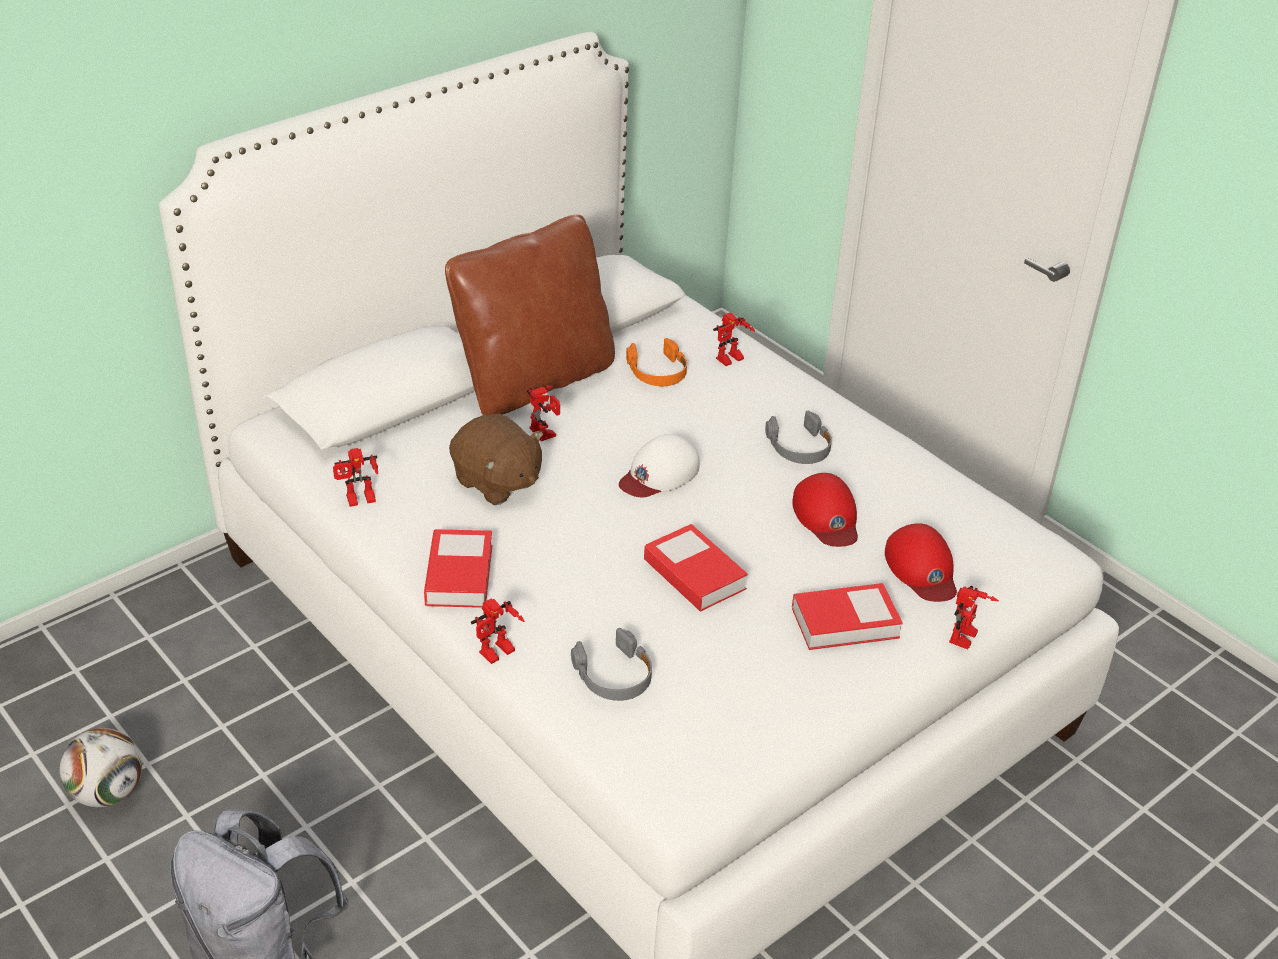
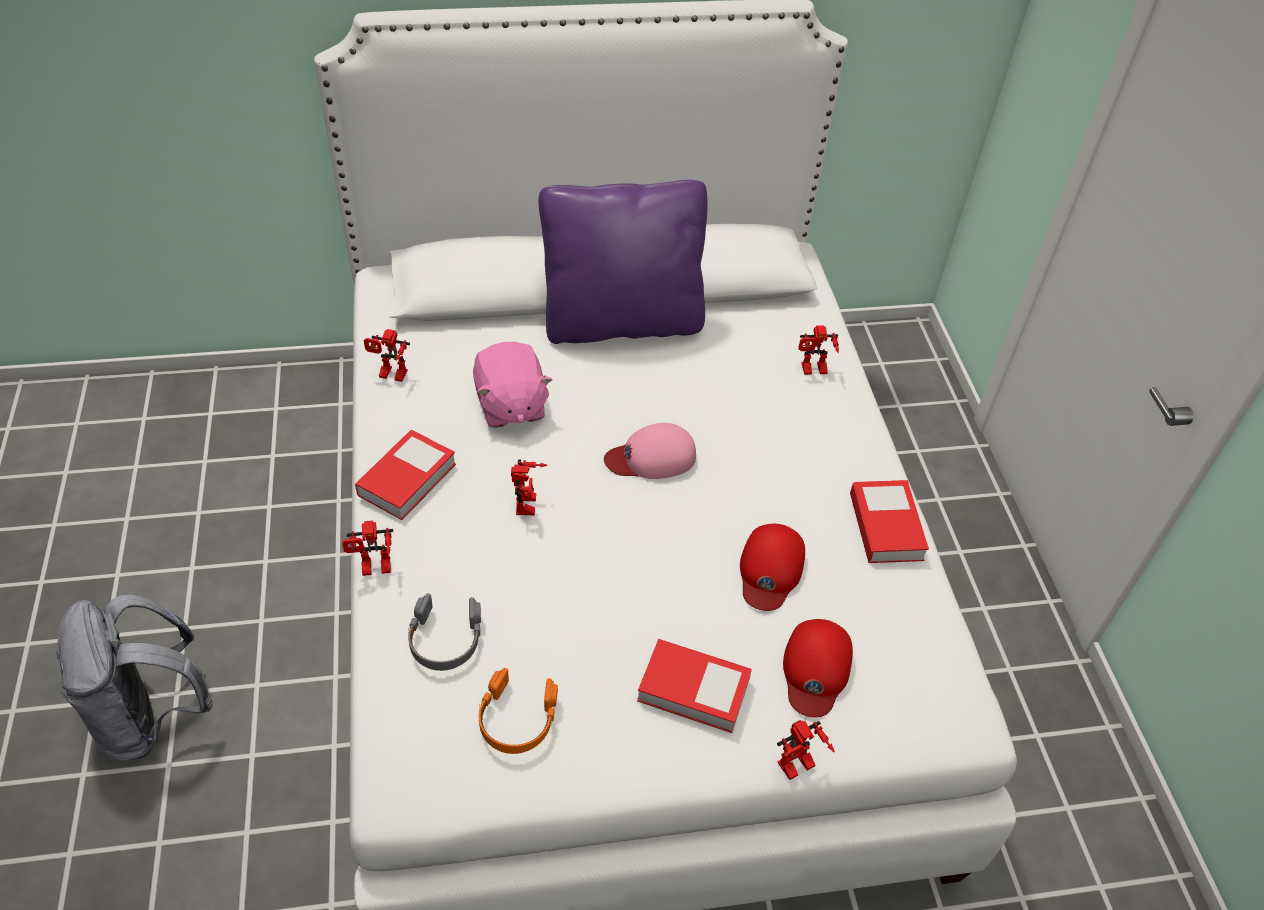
camera: 30 degrees right, 10 degrees up
football [60,728,142,807] -> none
brown pillow [445,215,615,415] -> purple pillow [538,180,707,344]
brown plush toy [449,414,543,505] -> pink plush toy [473,342,553,428]
toy robot [527,386,560,441] -> toy robot moved to [511,459,548,515]
white cap [619,434,700,497] -> pink cap [604,423,696,479]
orange headphones [626,338,687,387] -> orange headphones moved to [479,668,558,754]
book [644,524,748,611] -> book moved to [850,480,929,563]
grey headphones [765,411,832,464] -> none

